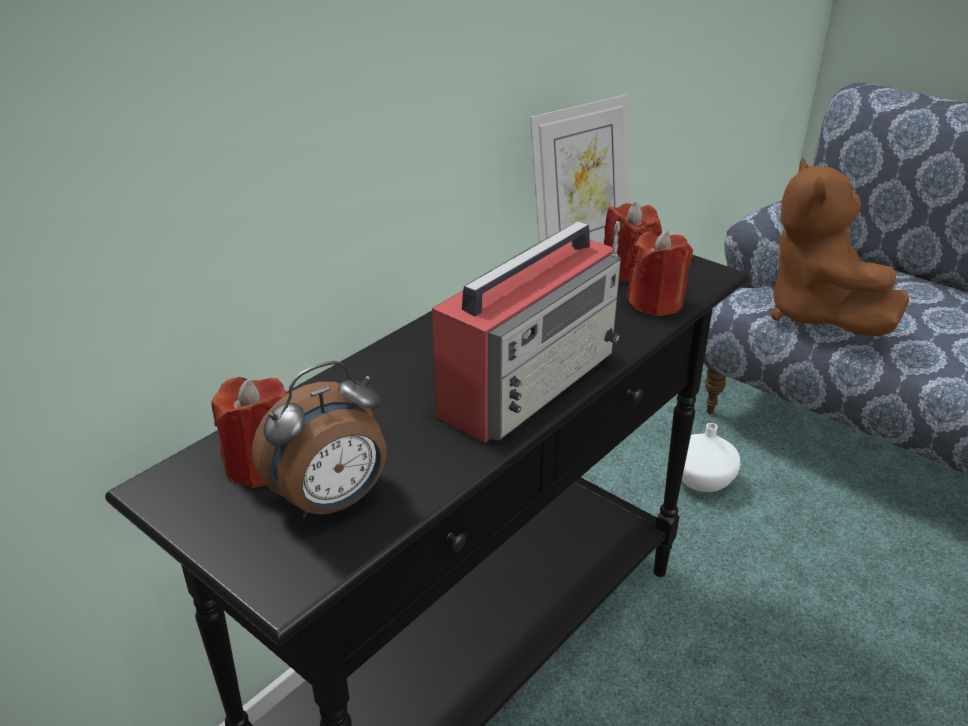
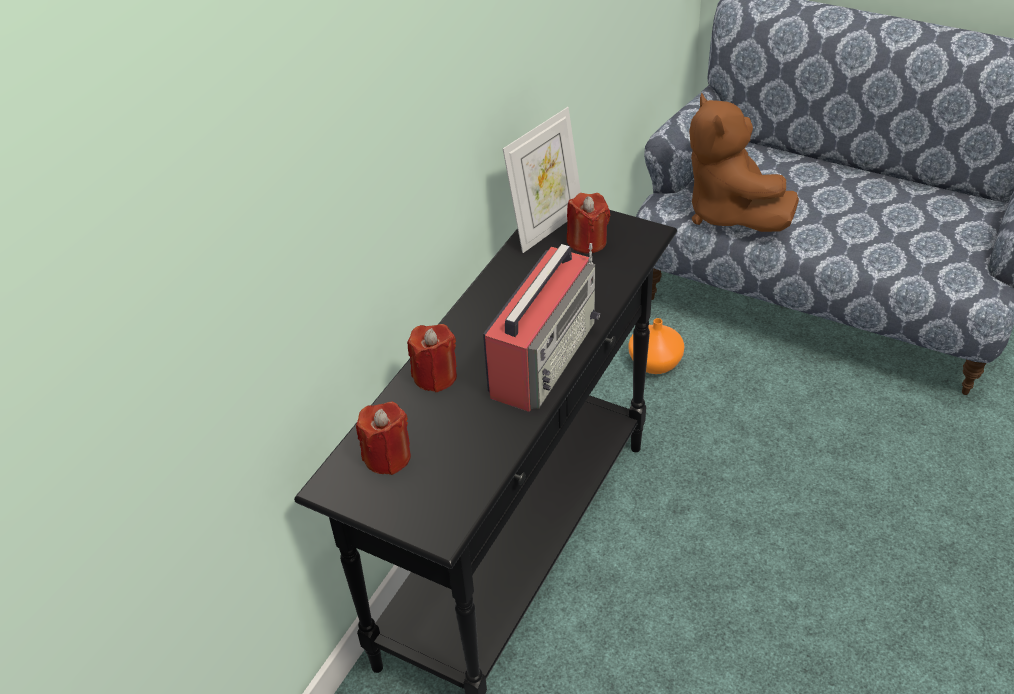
camera: 10 degrees left, 10 degrees up
alarm clock [252,361,387,519] -> none
red candle [627,230,693,316] -> red candle moved to [407,324,457,392]
white vase [682,423,741,492] -> orange vase [628,318,685,374]

